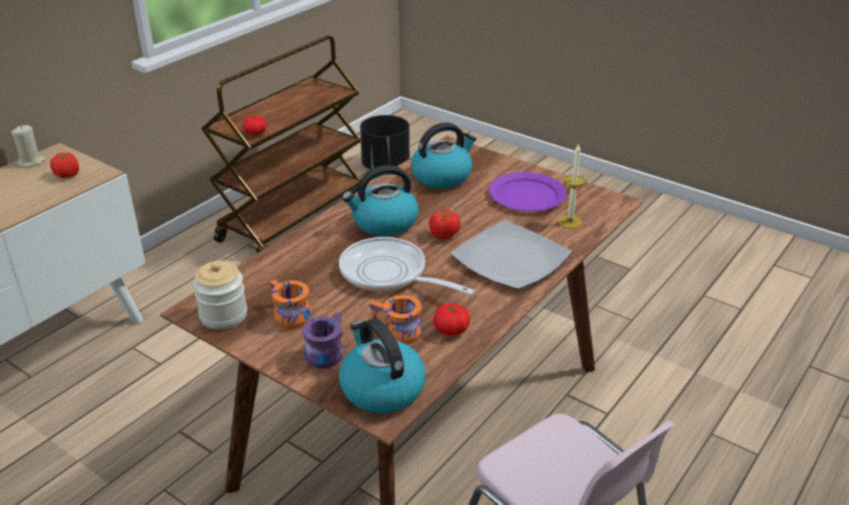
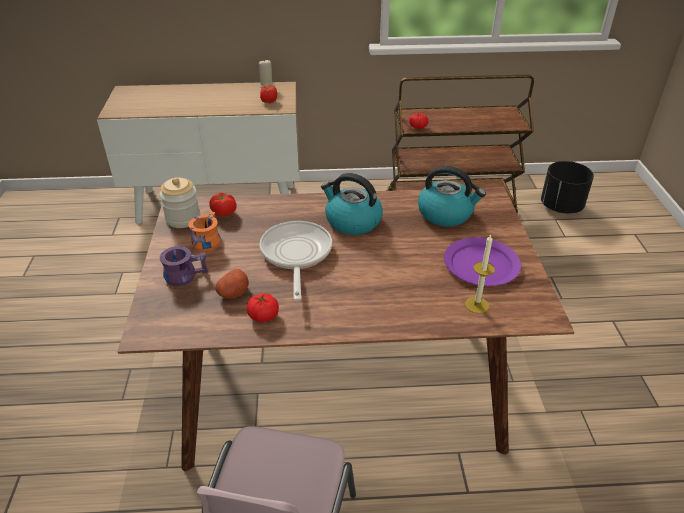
camera: 50 degrees right, 5 degrees up
kettle [339,318,426,414] -> none
orange mug [370,295,422,345] -> potato [215,269,249,299]
tomato [429,209,460,239] -> tomato moved to [209,192,237,217]
plate [450,220,572,289] -> none

